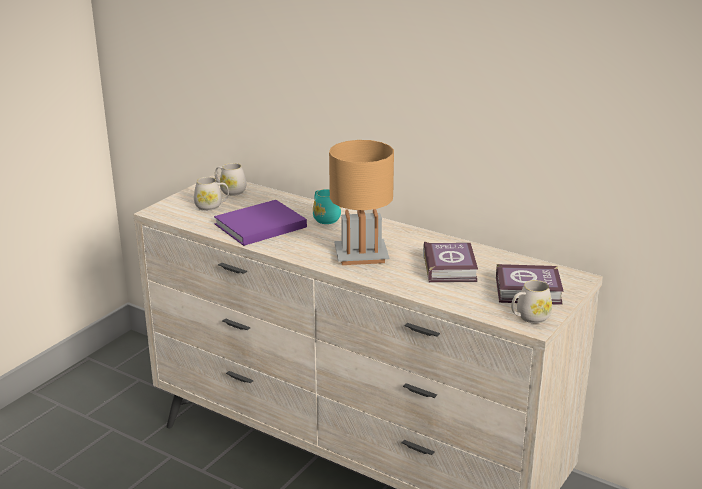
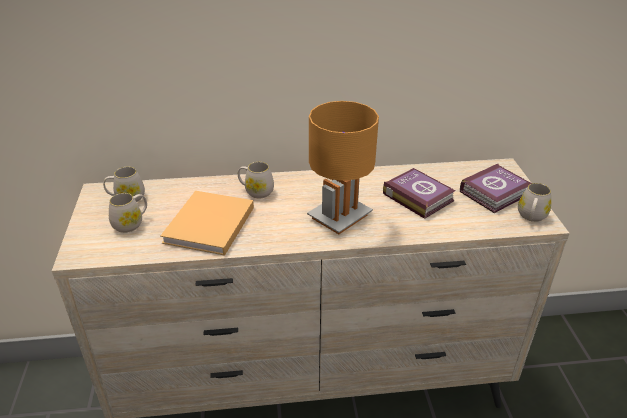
camera: 40 degrees left, 10 degrees up
purple book [214,200,307,246] -> beige book [160,191,254,256]
turquoise mug [313,189,341,224] -> white mug [238,162,274,198]

